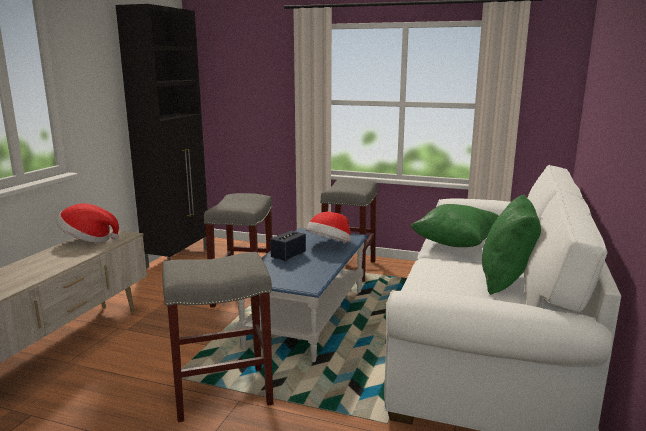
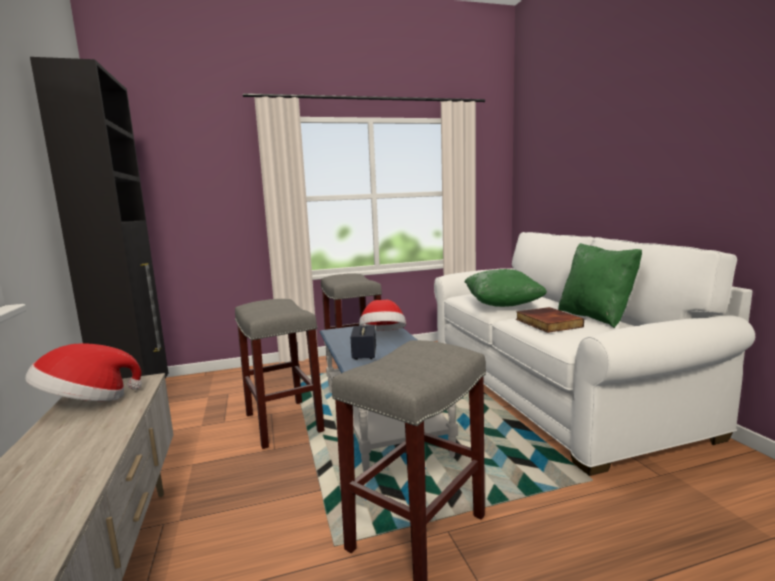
camera: 35 degrees left, 5 degrees down
none -> book [516,307,584,333]

